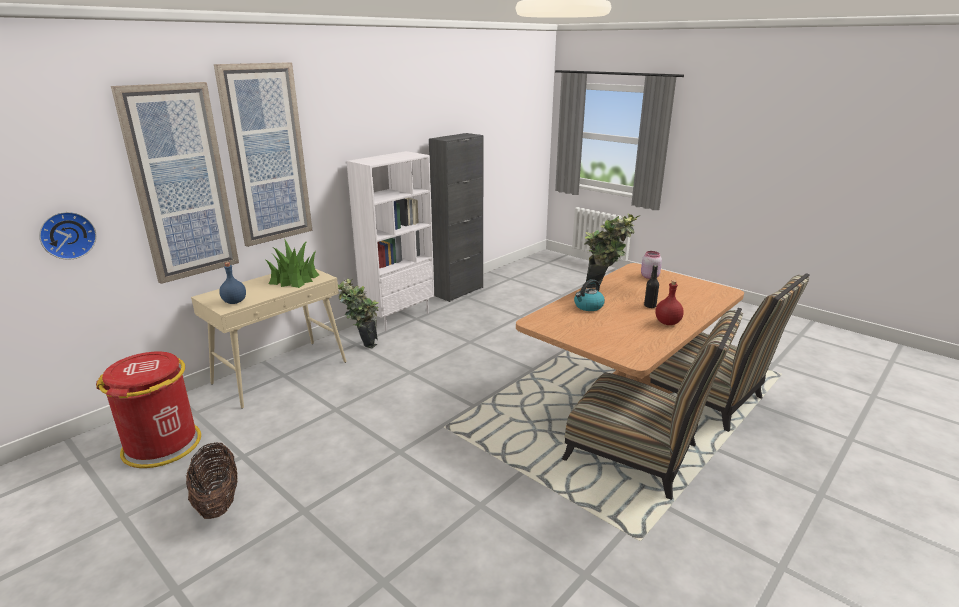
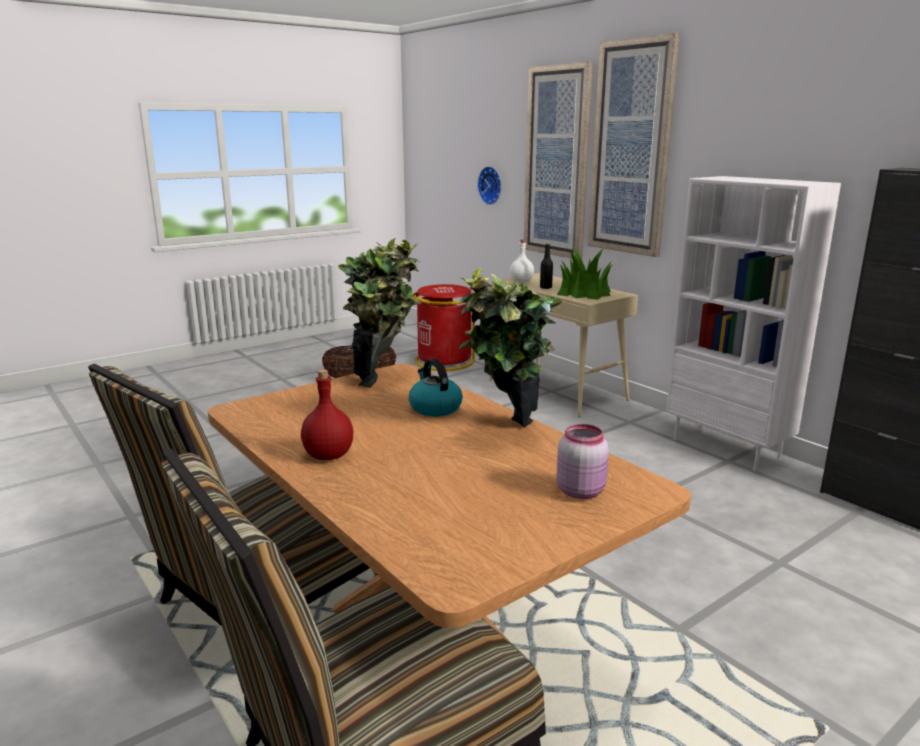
camera: 100 degrees right, 5 degrees down
blue bottle [219,262,246,304] -> white bottle [510,240,534,282]
potted plant [338,278,379,348] -> potted plant moved to [338,238,421,388]
black bottle [644,265,659,308] -> black bottle moved to [540,244,553,289]

